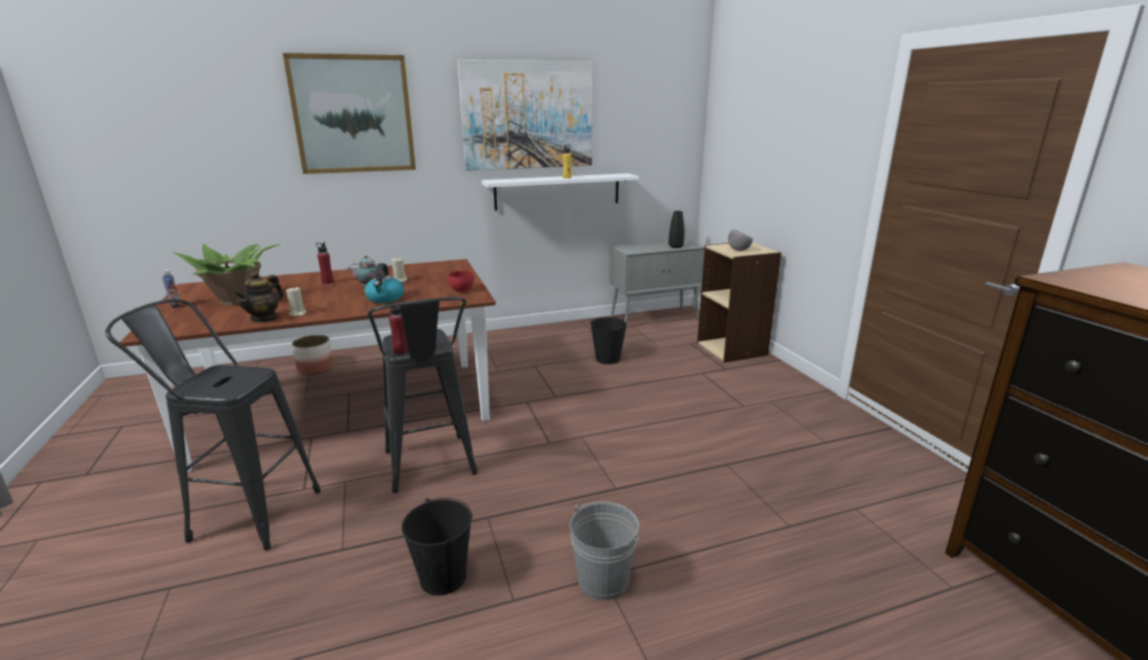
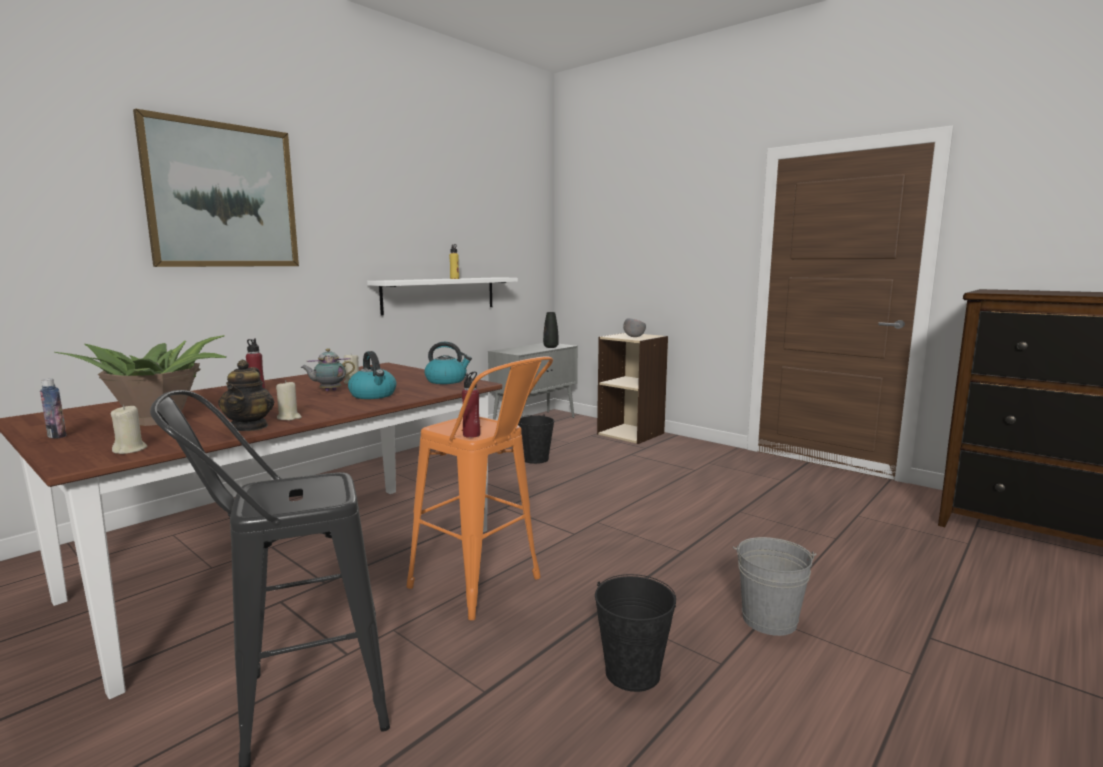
camera: 30 degrees left, 10 degrees down
planter [292,335,334,375] -> none
black stool [368,297,478,493] -> orange stool [406,356,553,620]
red bowl [448,271,474,292] -> kettle [424,342,472,384]
picture [457,60,593,171] -> none
none -> beige candle [111,405,147,454]

